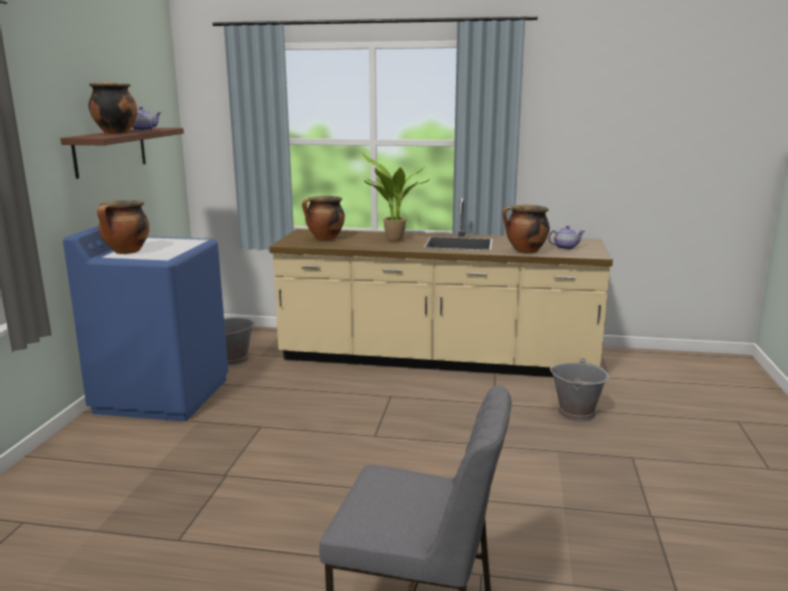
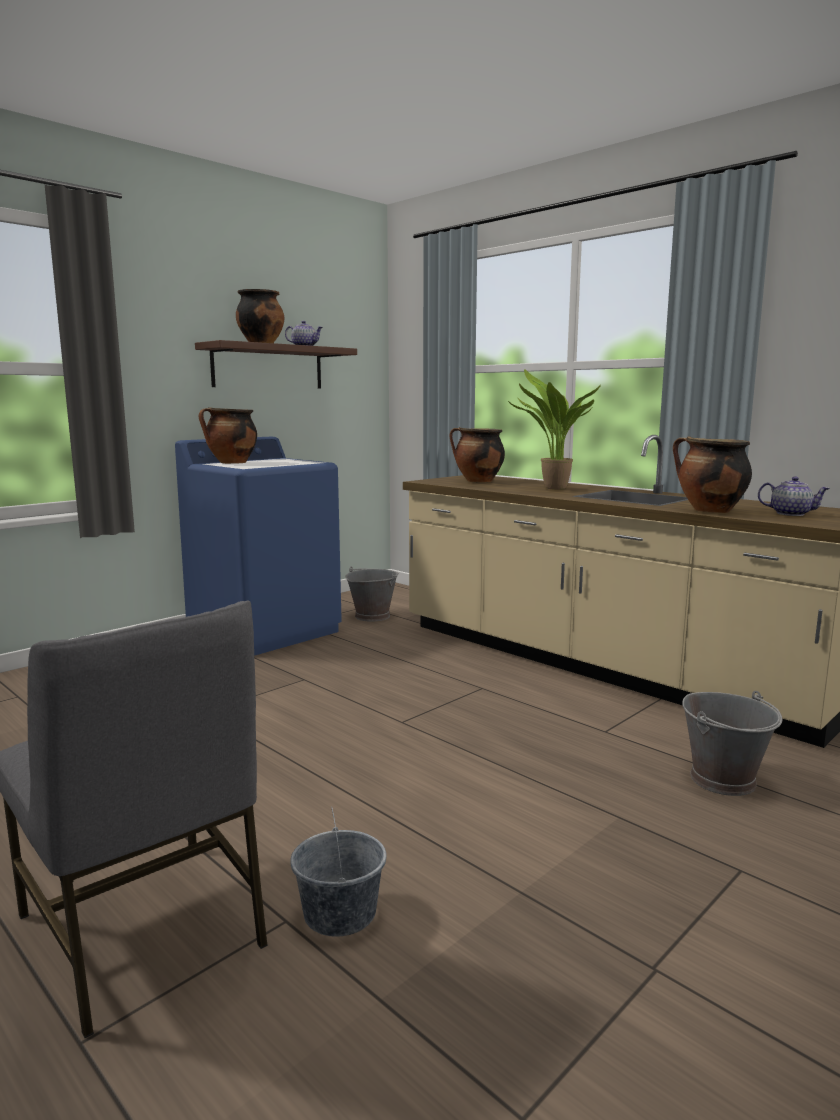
camera: 35 degrees right, 5 degrees down
none -> grey bucket [290,807,387,937]

